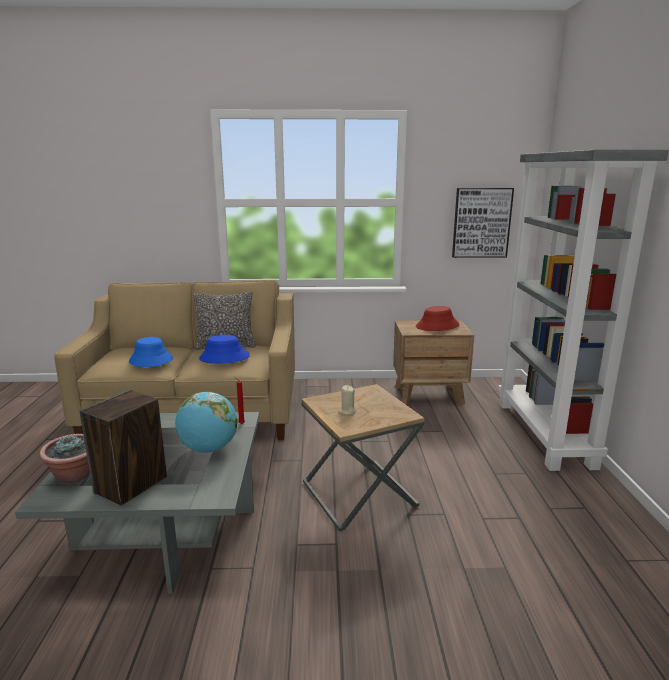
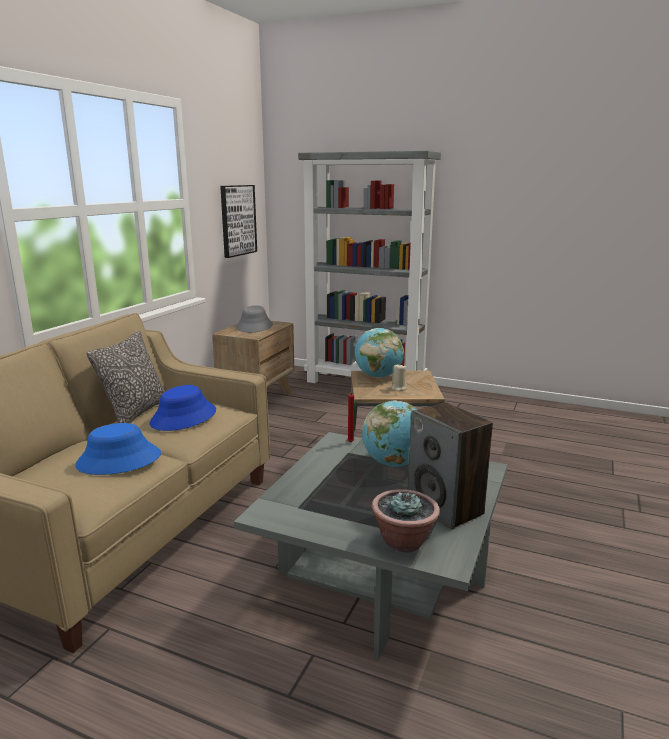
camera: 65 degrees left, 0 degrees up
red hat [416,306,459,331] -> grey hat [236,305,273,332]
none -> globe [354,328,404,378]

